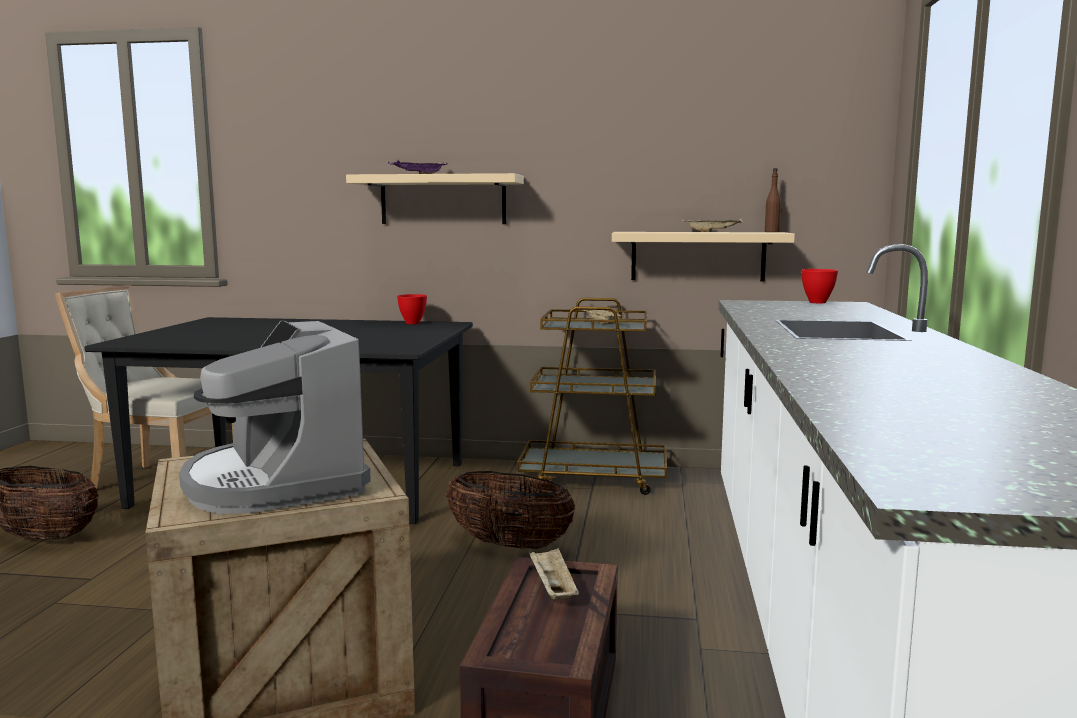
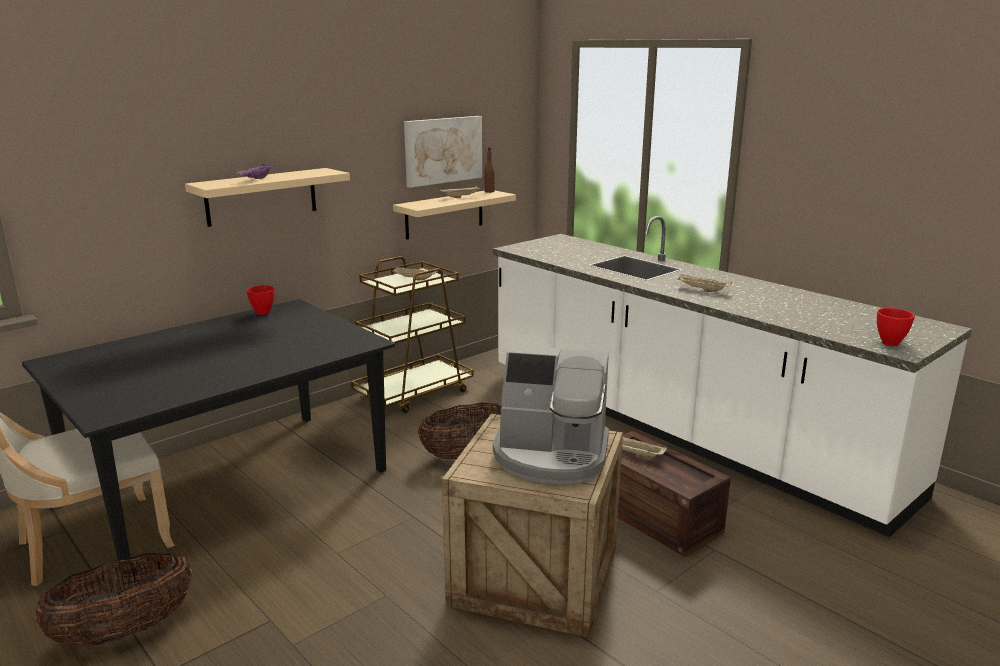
camera: 50 degrees left, 10 degrees up
red bowl [801,269,838,303] -> red bowl moved to [877,308,915,346]
none -> picture [404,116,482,188]
none -> beige tray [677,274,732,292]

